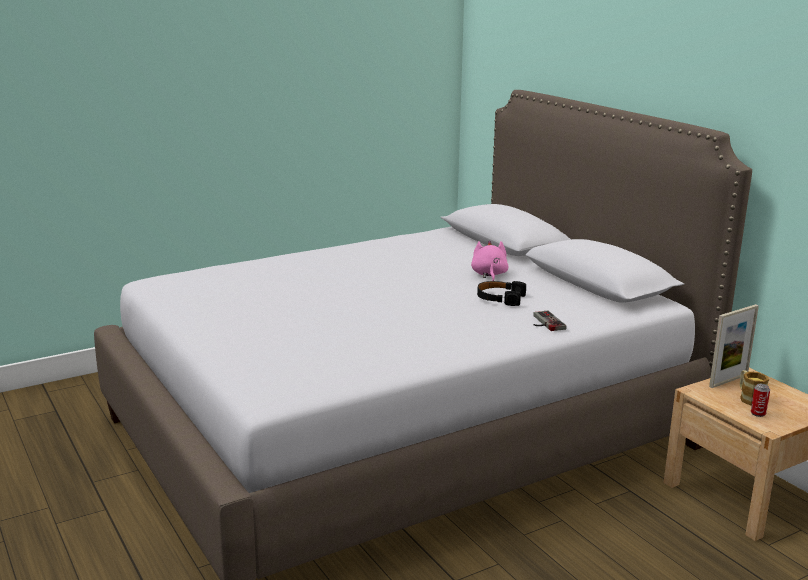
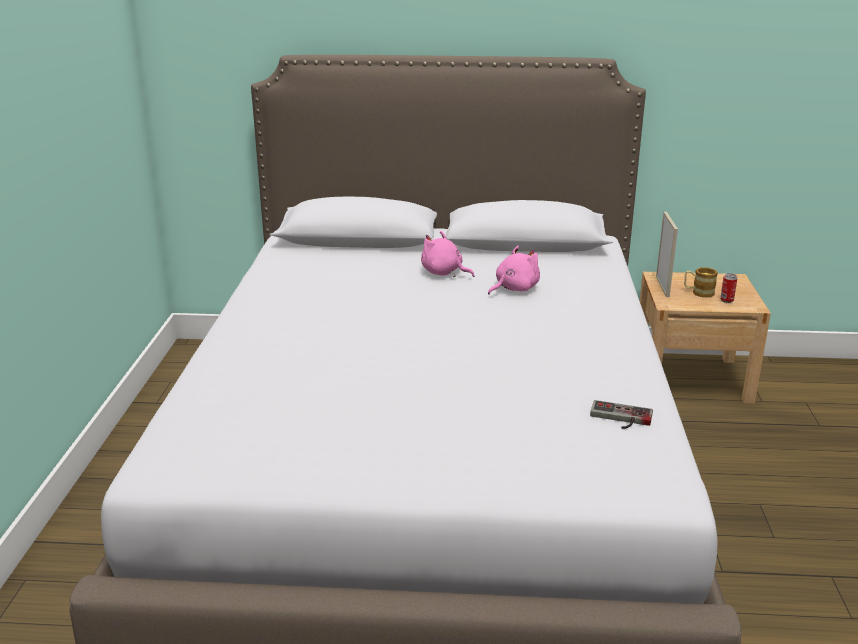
camera: 55 degrees left, 5 degrees up
black headphones [477,281,526,306] -> pink plush toy [488,246,540,295]
game controller [533,311,566,331] -> game controller moved to [590,400,653,429]

